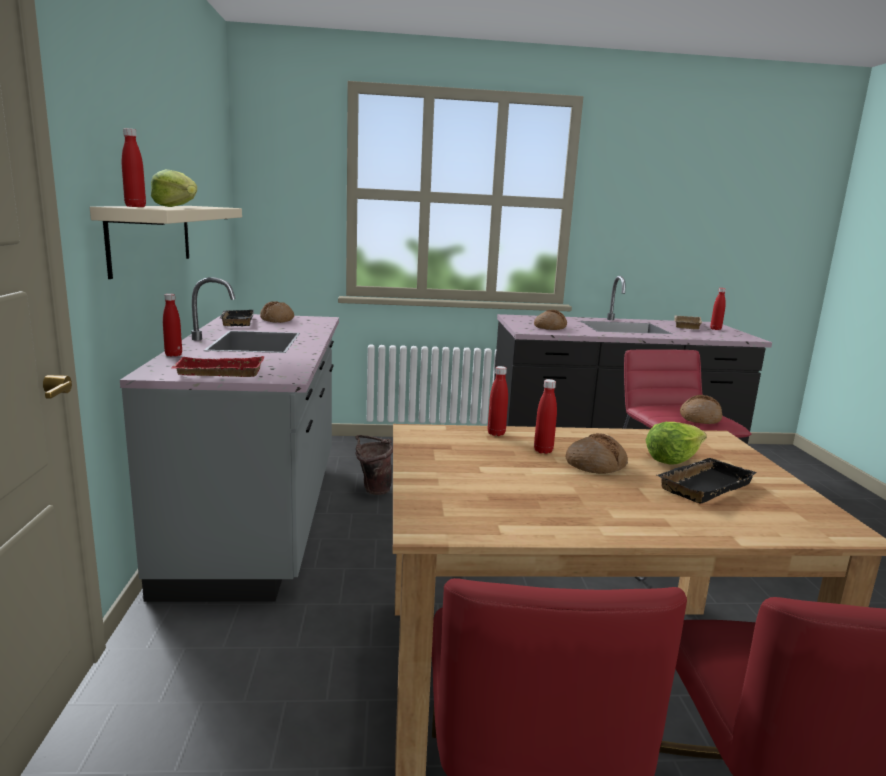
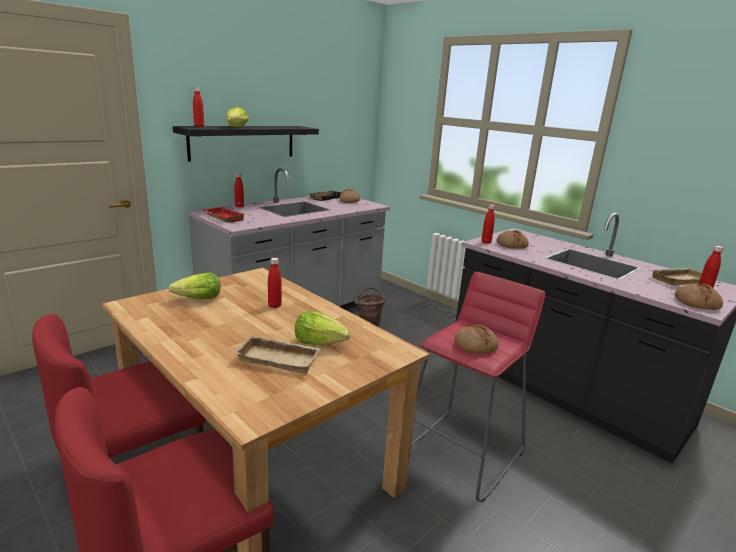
camera: 50 degrees right, 5 degrees up
beige shelf [90,206,242,279] -> black shelf [173,126,319,162]
red bottle [488,366,508,436] -> red bottle moved to [481,204,495,244]
bread [566,433,628,474] -> bread moved to [675,283,723,310]
black tray [657,458,757,503] -> beige tray [234,335,321,374]
none -> lettuce [168,272,220,299]

